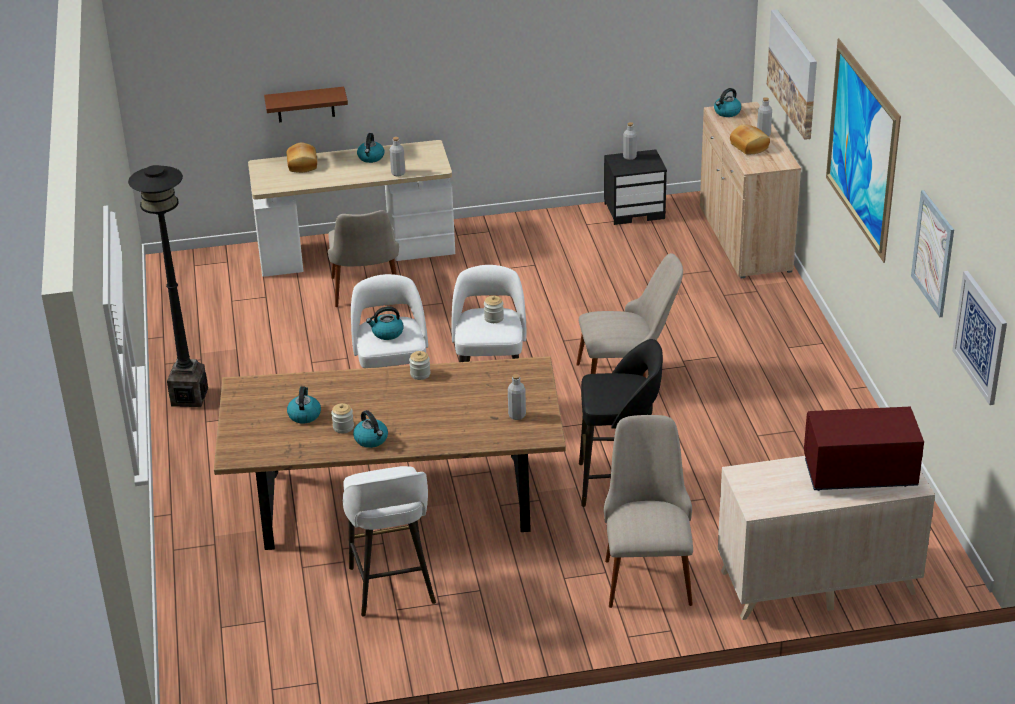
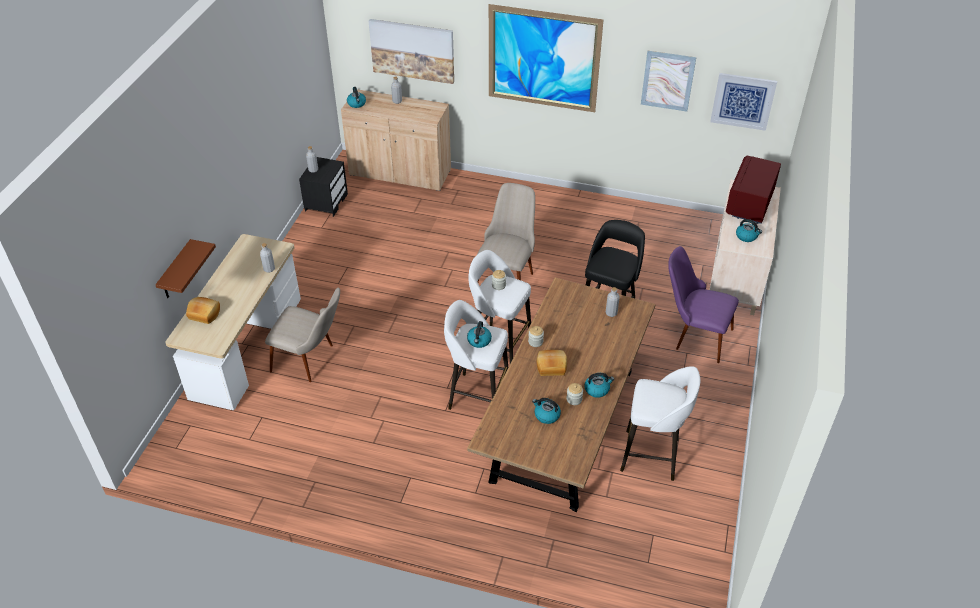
camera: 65 degrees left, 10 degrees up
black floor lamp [128,165,208,407] -> none
kettle [357,133,384,163] -> kettle moved to [736,219,762,242]
beige chair [604,415,693,608] -> purple chair [668,246,739,363]
bread [730,124,770,154] -> bread moved to [537,350,567,376]

